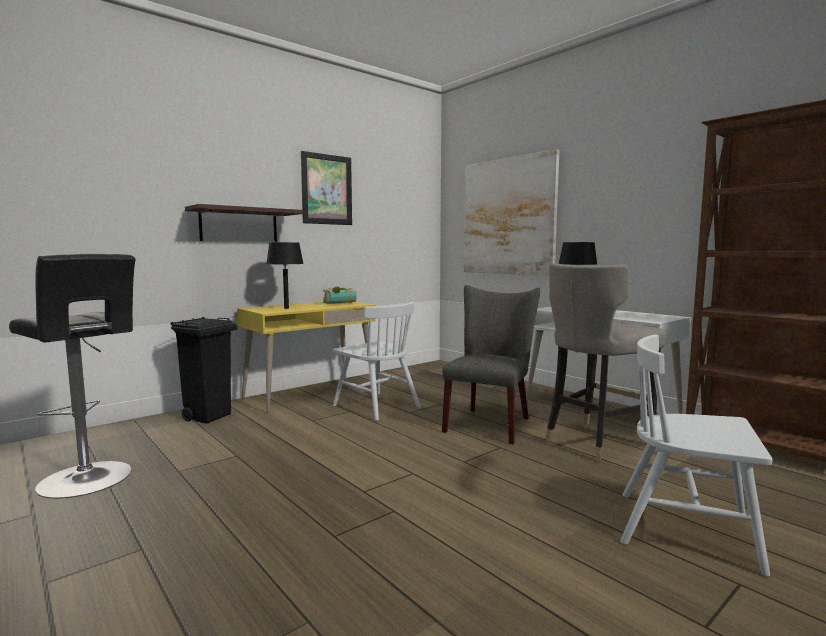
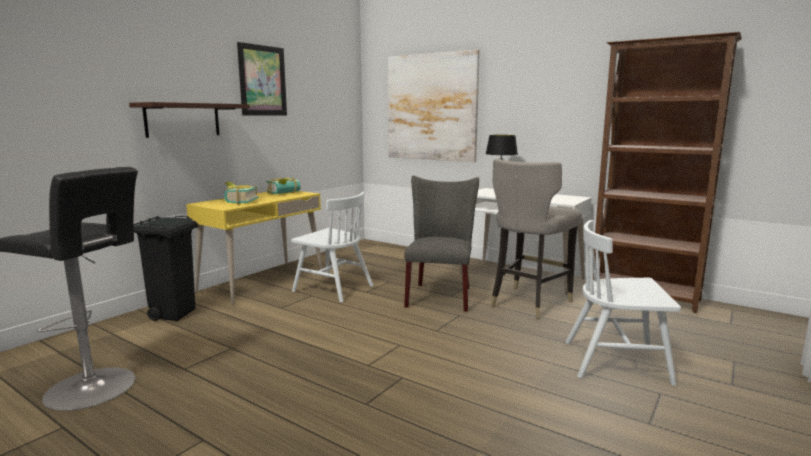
camera: 15 degrees left, 5 degrees up
black table lamp [266,242,304,309] -> book [224,182,259,205]

